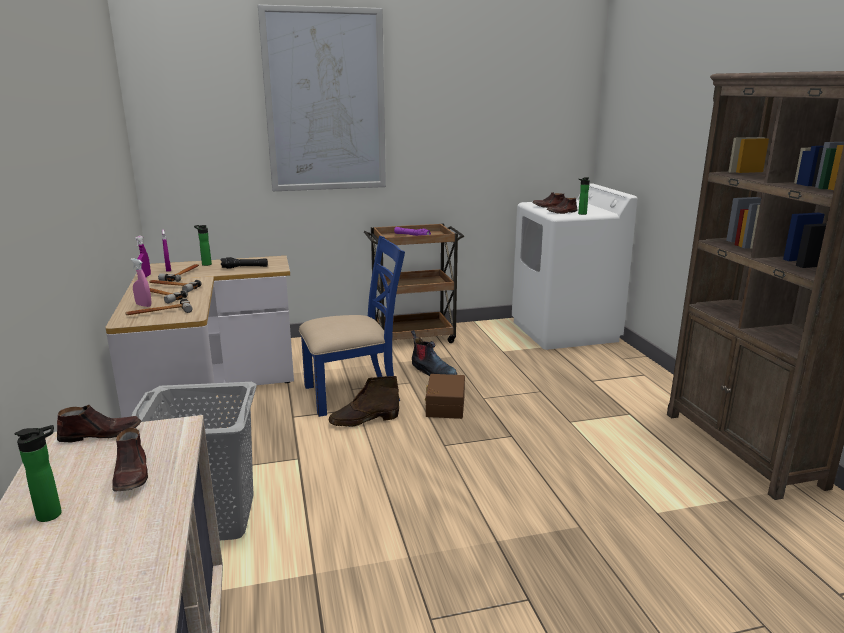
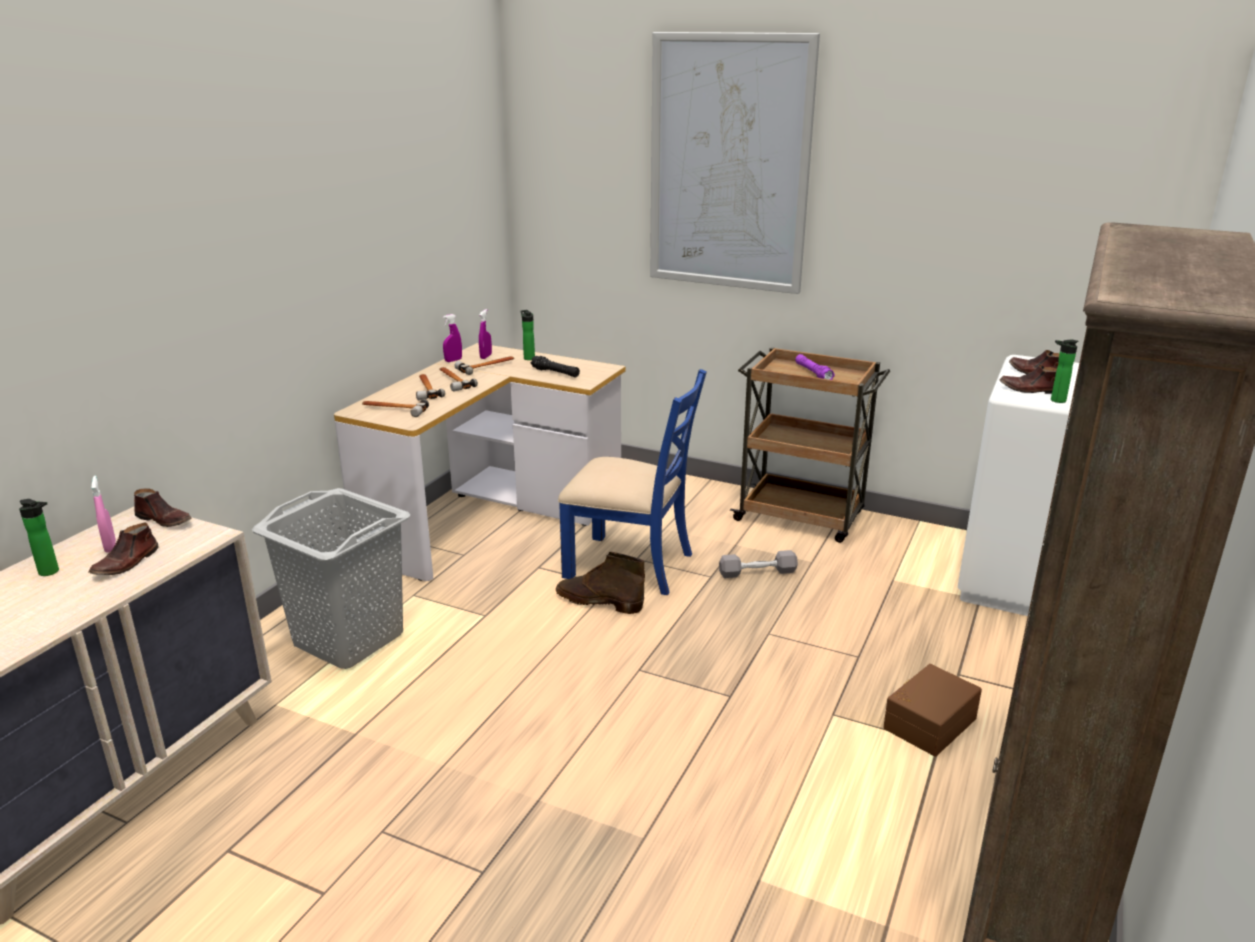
camera: 40 degrees right, 5 degrees up
pink spray bottle [130,258,151,307] -> pink spray bottle moved to [91,476,116,553]
boot [411,330,457,376] -> grey dumbbell [719,550,798,578]
brown storage box [425,374,465,419] -> brown storage box moved to [883,664,982,756]

